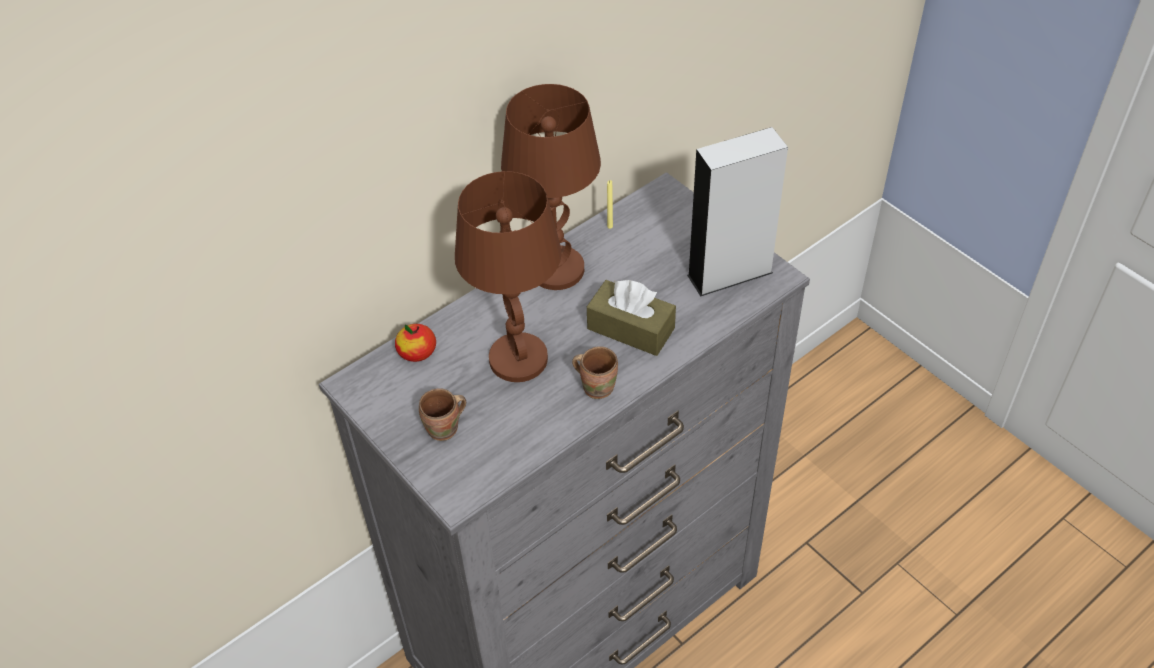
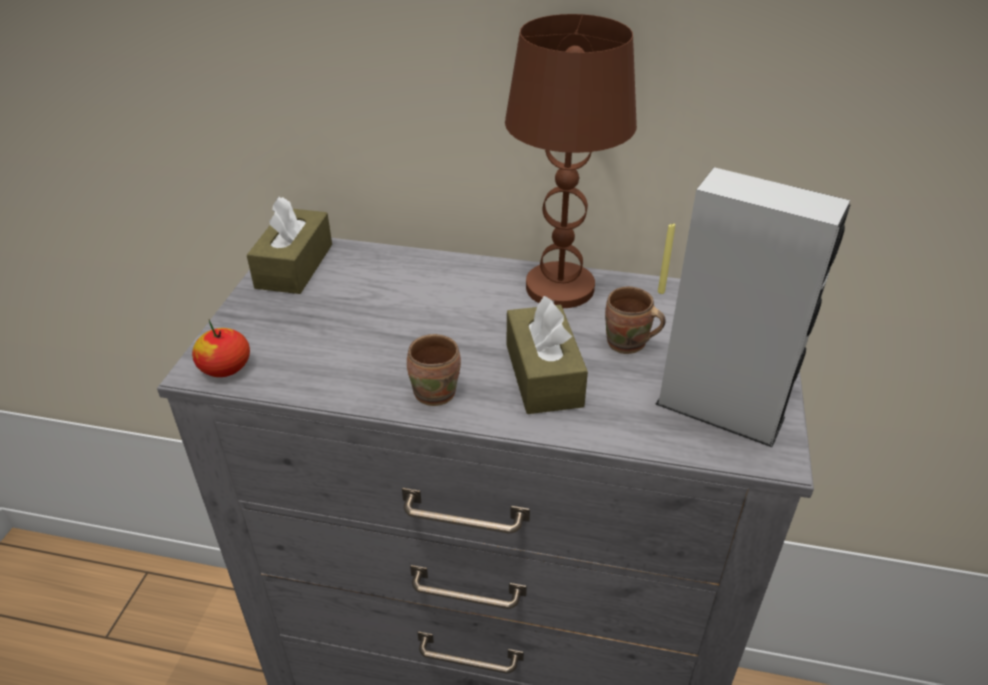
camera: 50 degrees right, 10 degrees down
apple [395,324,436,362] -> apple moved to [192,320,250,377]
brown mug [419,388,466,441] -> brown mug moved to [605,286,666,354]
brown table lamp [455,171,562,382] -> none
none -> brown tissue box [247,197,332,294]

